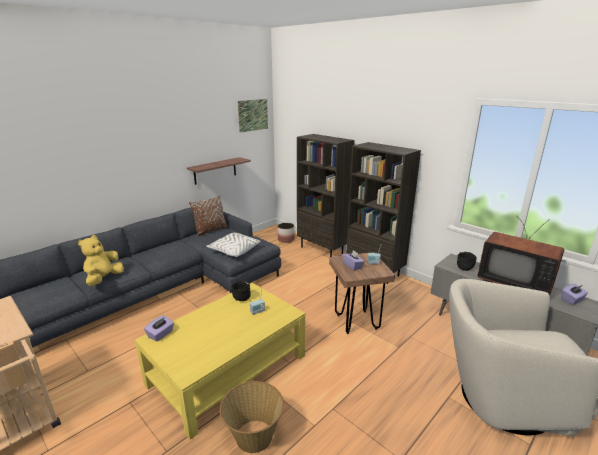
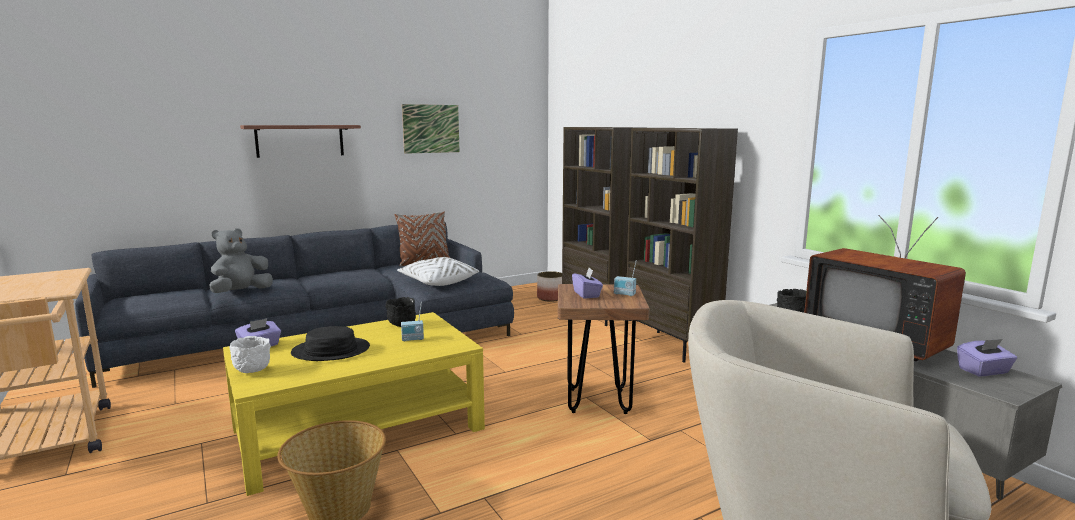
camera: 15 degrees right, 10 degrees down
yellow plush toy [78,235,124,286] -> grey plush toy [209,228,273,293]
shelf [187,157,251,185] -> shelf moved to [240,125,361,158]
picture [238,99,268,132] -> picture moved to [402,104,460,154]
none -> white bowl [229,336,271,373]
none -> black hat [291,326,370,361]

